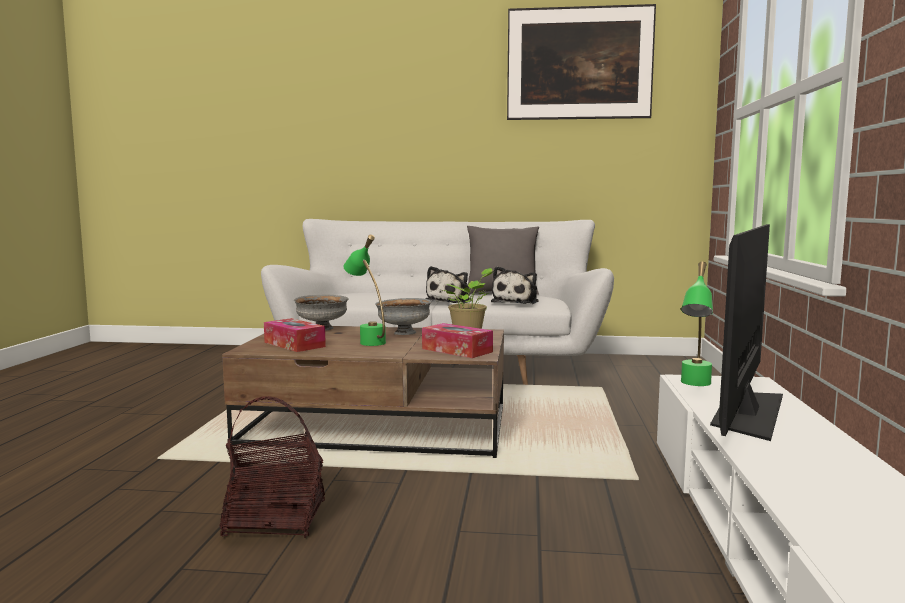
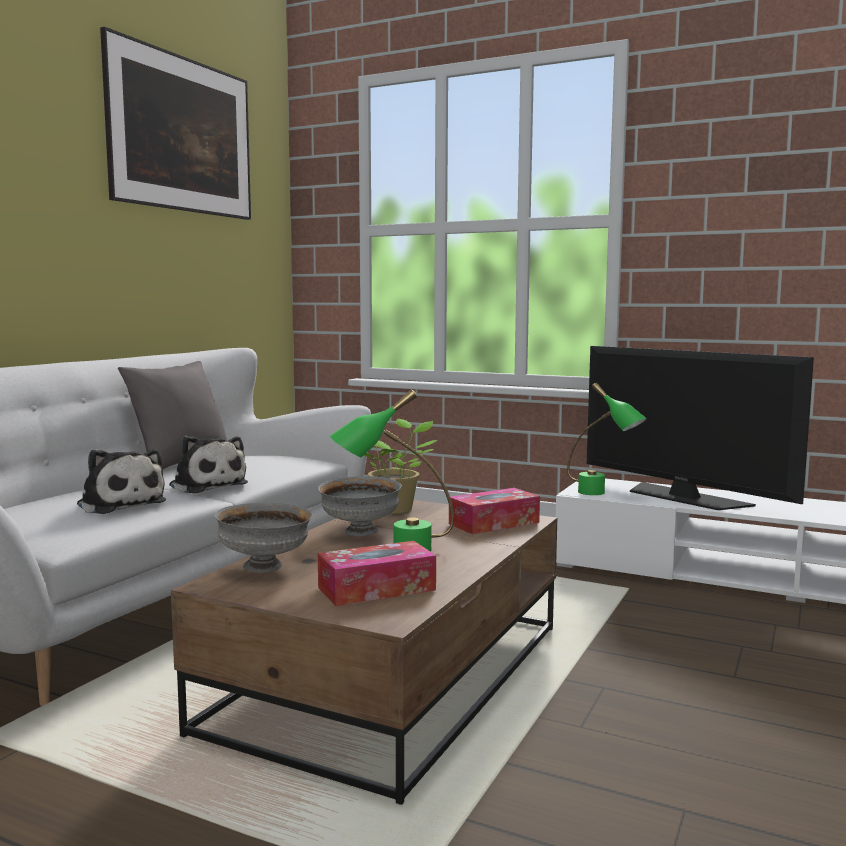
camera: 70 degrees left, 0 degrees up
basket [219,396,325,538] -> none
plush toy [491,266,539,304] -> plush toy moved to [77,449,166,514]

